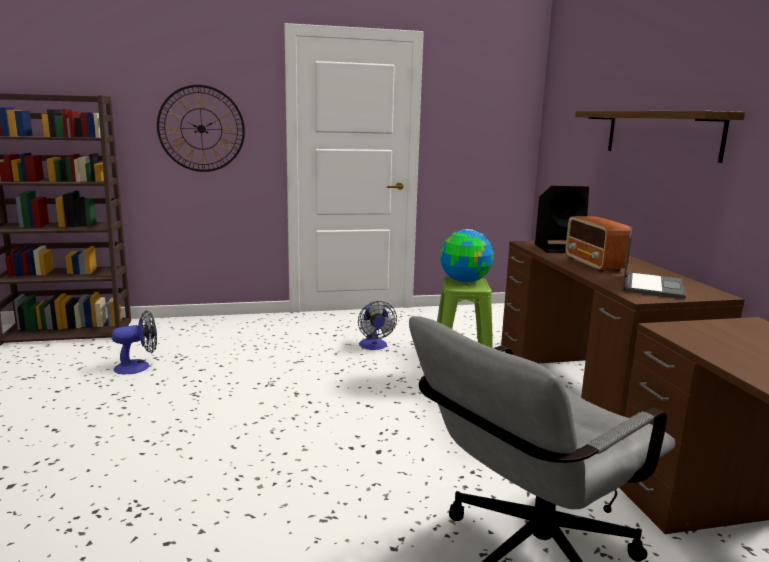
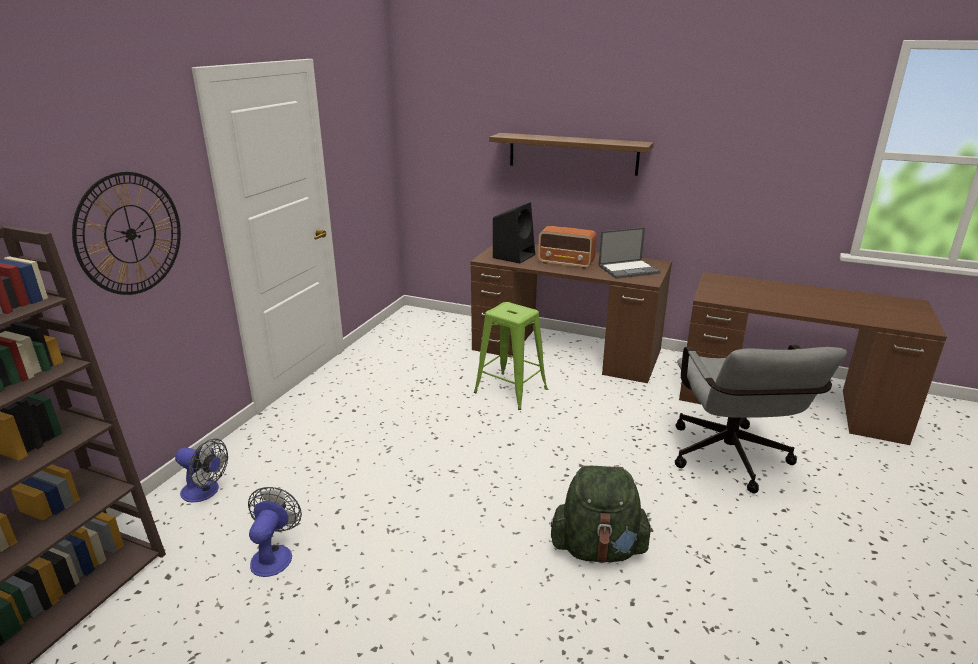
camera: 55 degrees left, 10 degrees up
fan [358,301,397,350] -> fan moved to [175,438,228,502]
globe [440,229,494,283] -> none
laptop [622,226,686,299] -> laptop turned 105 degrees clockwise [598,227,661,279]
none -> green backpack [551,466,653,563]

